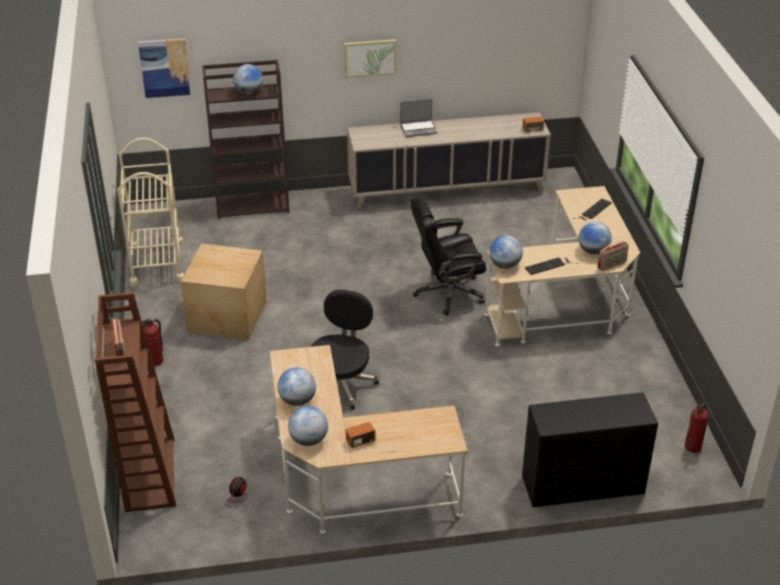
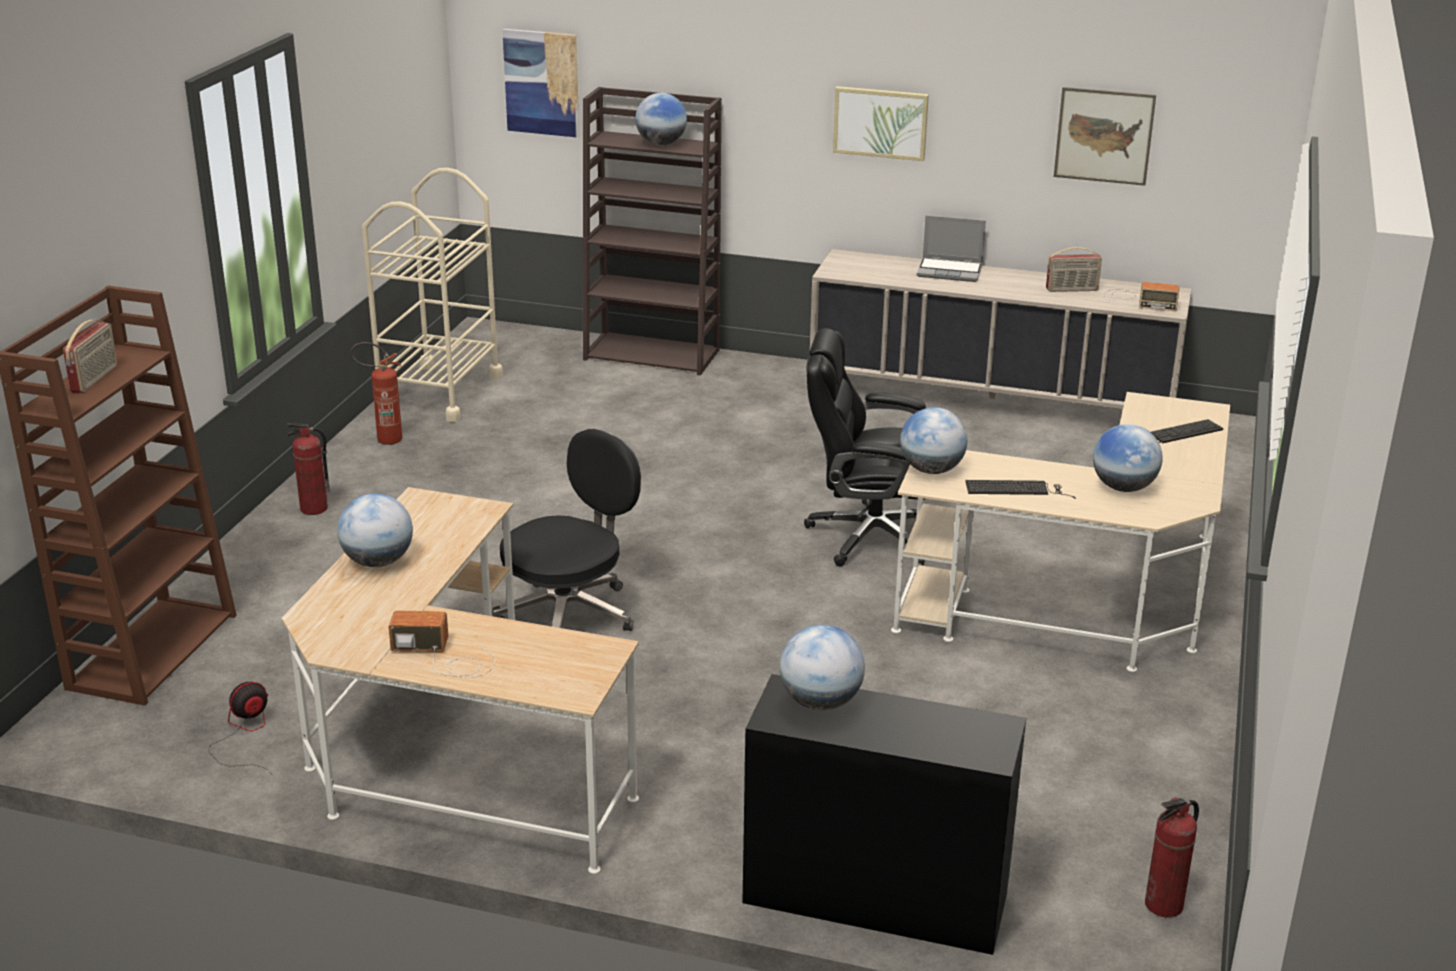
camera: 25 degrees right, 10 degrees down
cardboard box [181,243,267,340] -> none
globe [288,406,328,446] -> globe moved to [780,625,865,710]
radio [597,241,629,271] -> radio moved to [1046,247,1102,292]
none -> fire extinguisher [350,342,402,445]
none -> picture [1054,87,1156,186]

